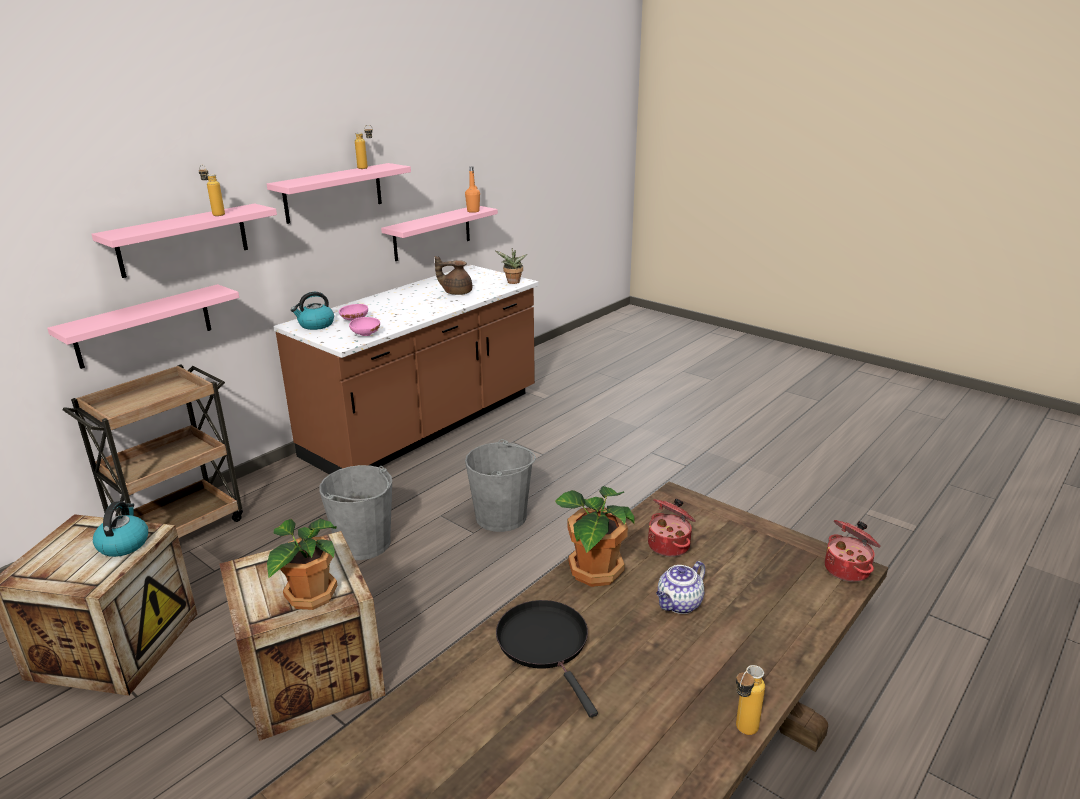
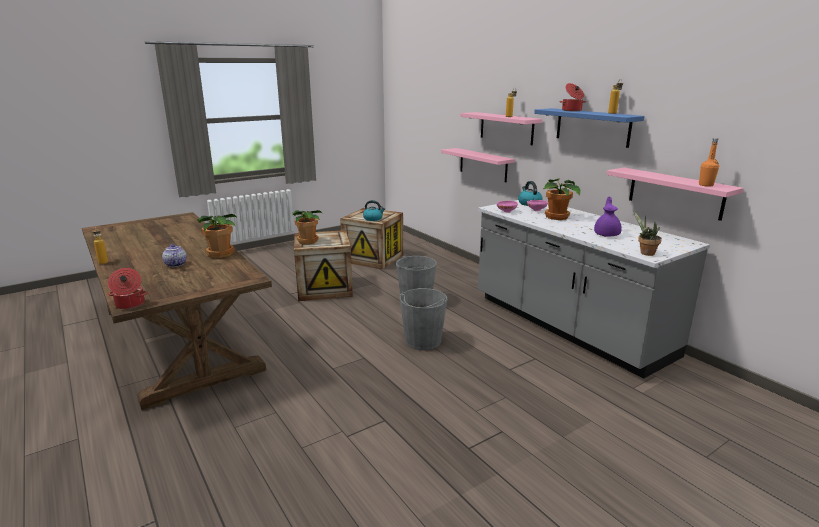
camera: 105 degrees right, 5 degrees down
brown cart [63,364,243,538] -> none
pink shelf [267,163,411,224] -> blue shelf [534,108,645,148]
brown counter [273,265,538,474] -> grey counter [478,200,710,378]
brown teapot [435,256,472,295] -> purple teapot [594,197,621,237]
black frying pan [496,600,598,718] -> none
cooking pot [648,498,696,557] -> cooking pot moved to [559,83,586,111]
none -> potted plant [542,178,580,220]

